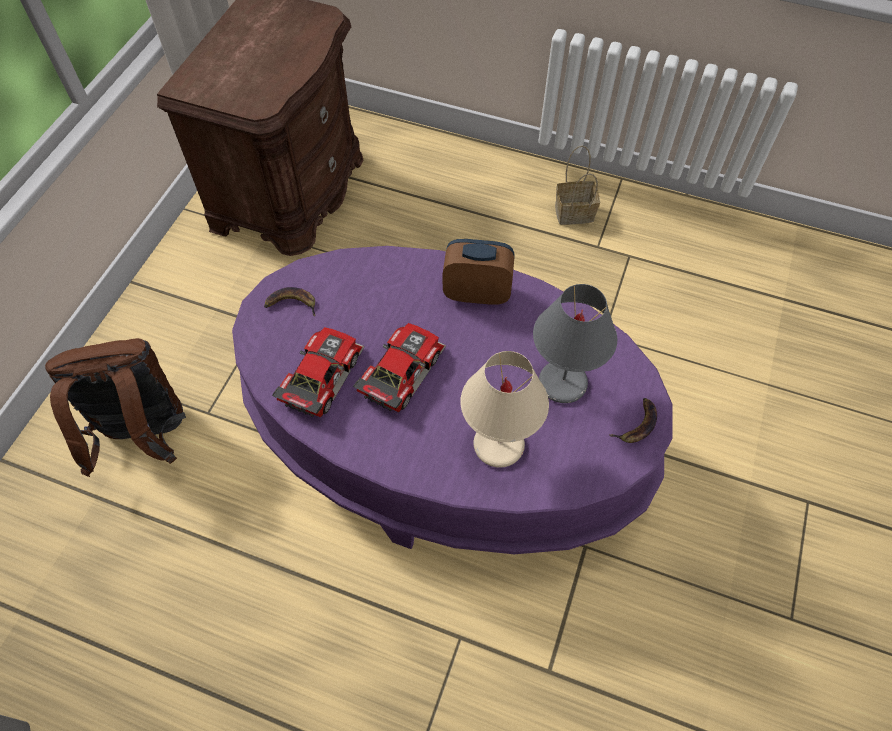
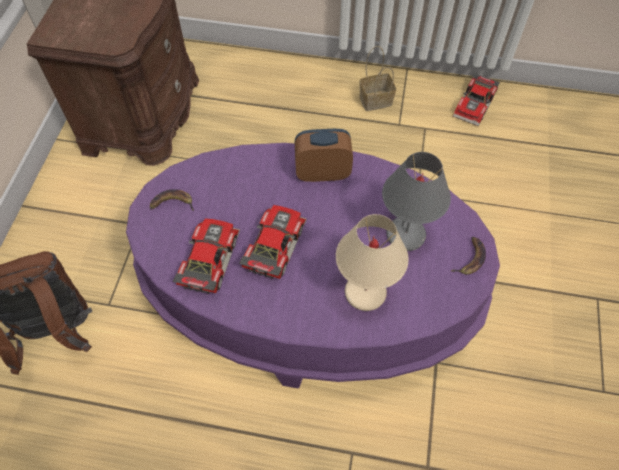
camera: 10 degrees left, 0 degrees up
none -> toy car [453,73,500,126]

